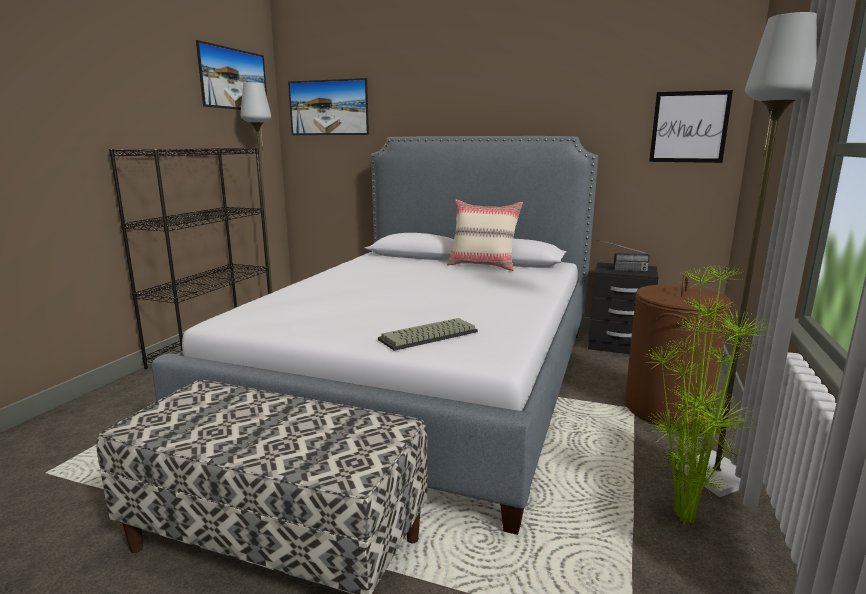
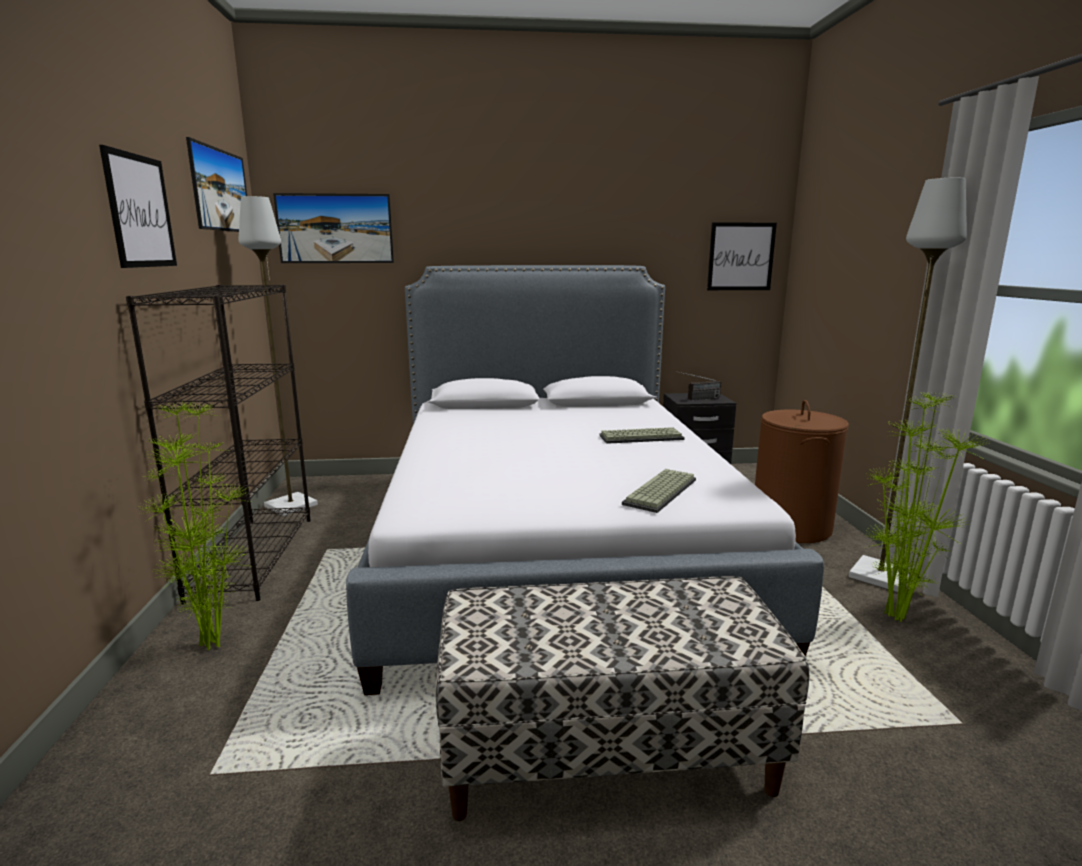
camera: 25 degrees left, 0 degrees up
beige pillow [447,200,523,271] -> none
none -> picture [99,145,177,268]
none -> potted plant [141,403,253,650]
none -> keyboard [599,427,685,444]

